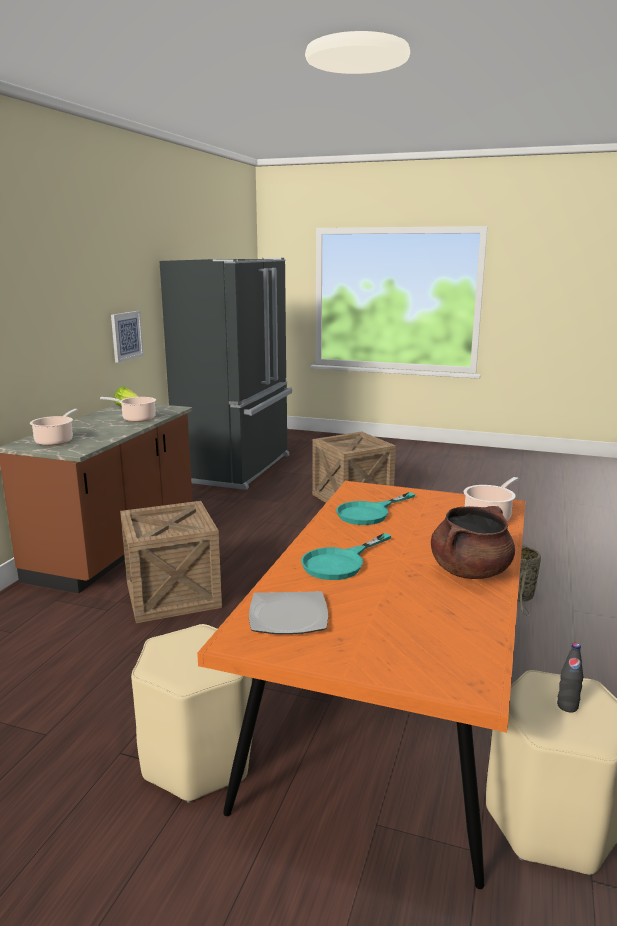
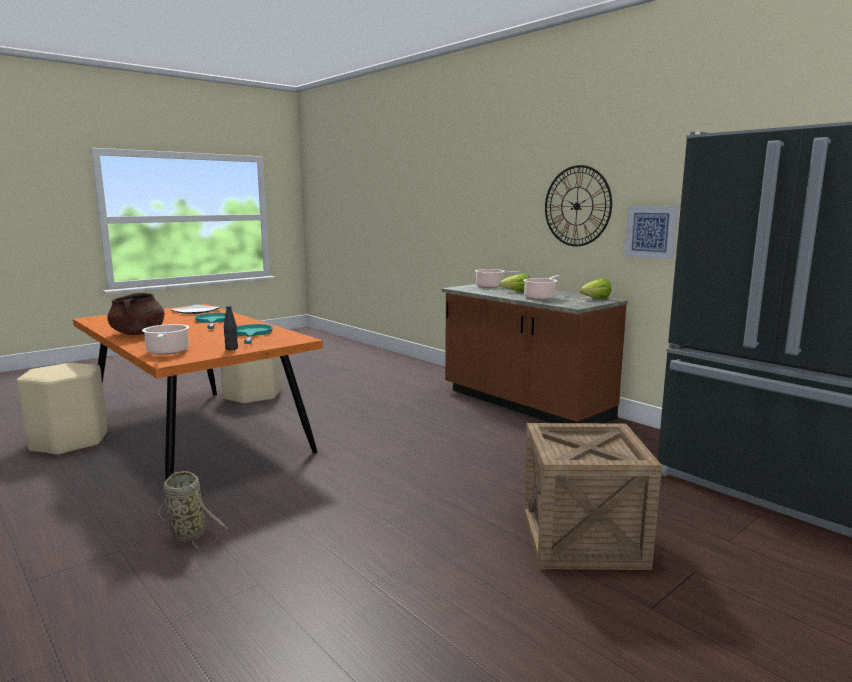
camera: 120 degrees right, 5 degrees down
crate [120,501,222,623] -> none
black bottle [557,643,583,712] -> black bottle moved to [224,306,238,350]
none -> lettuce [499,273,530,293]
none -> wall clock [545,165,612,246]

